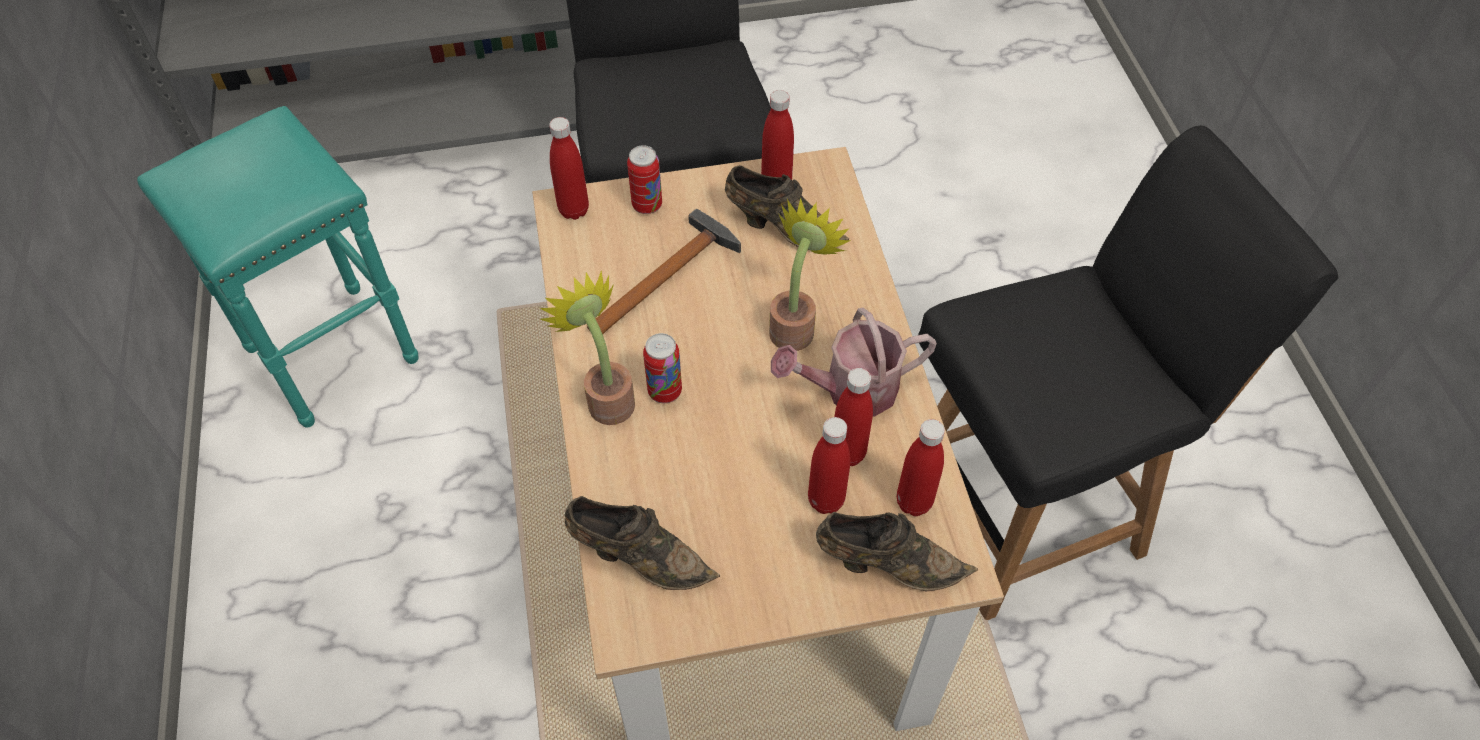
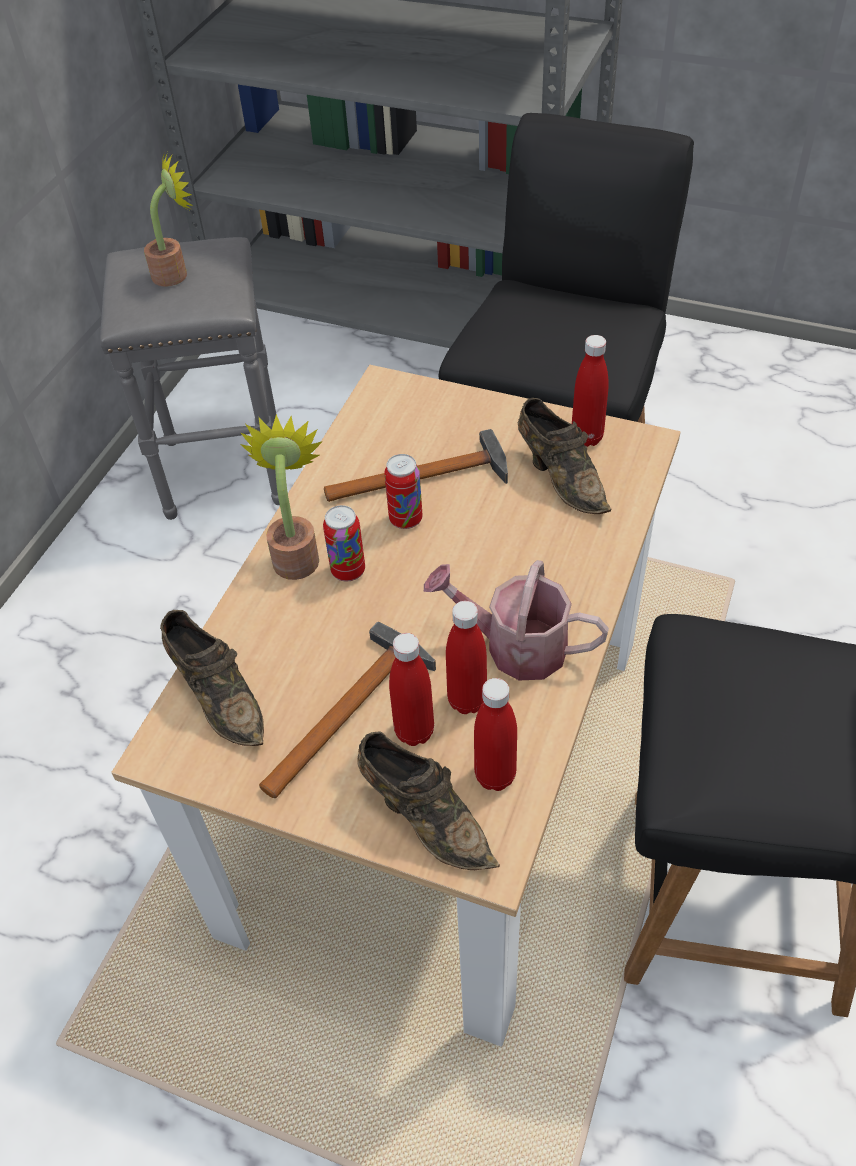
camera: 35 degrees right, 5 degrees down
turquoise stool [137,106,418,428] -> grey stool [100,237,280,520]
red bottle [549,117,589,220] -> none
can [627,146,662,214] -> can moved to [384,454,423,529]
potted plant [769,198,851,351] -> potted plant moved to [144,152,193,287]
none -> hammer [259,622,436,798]

